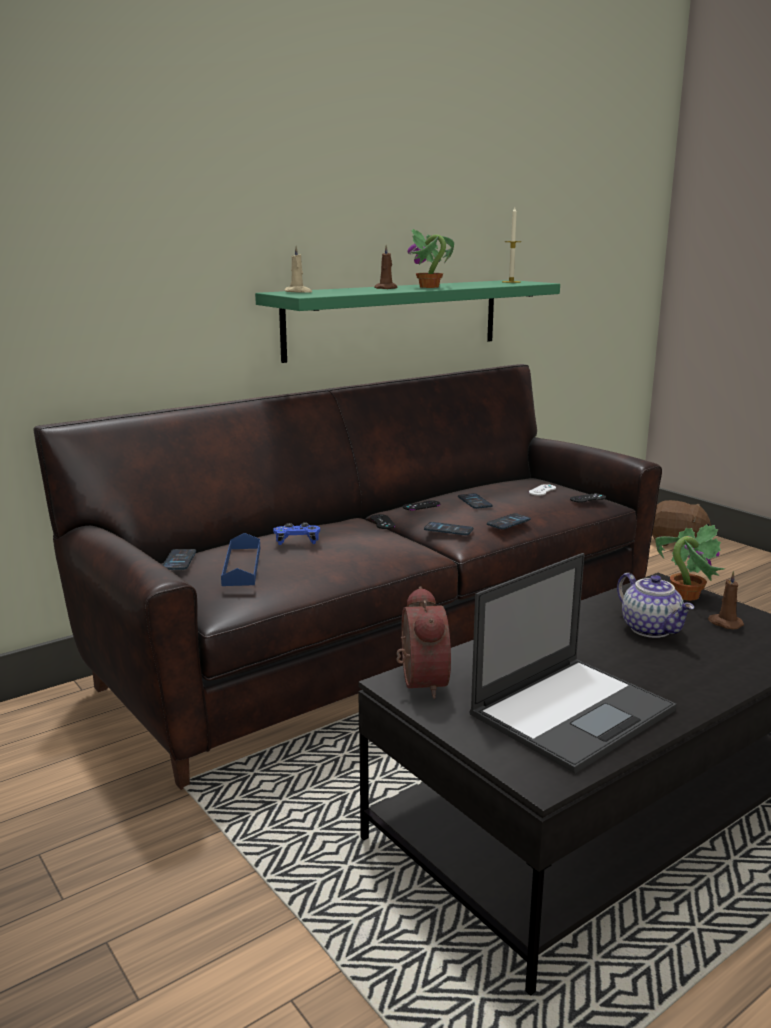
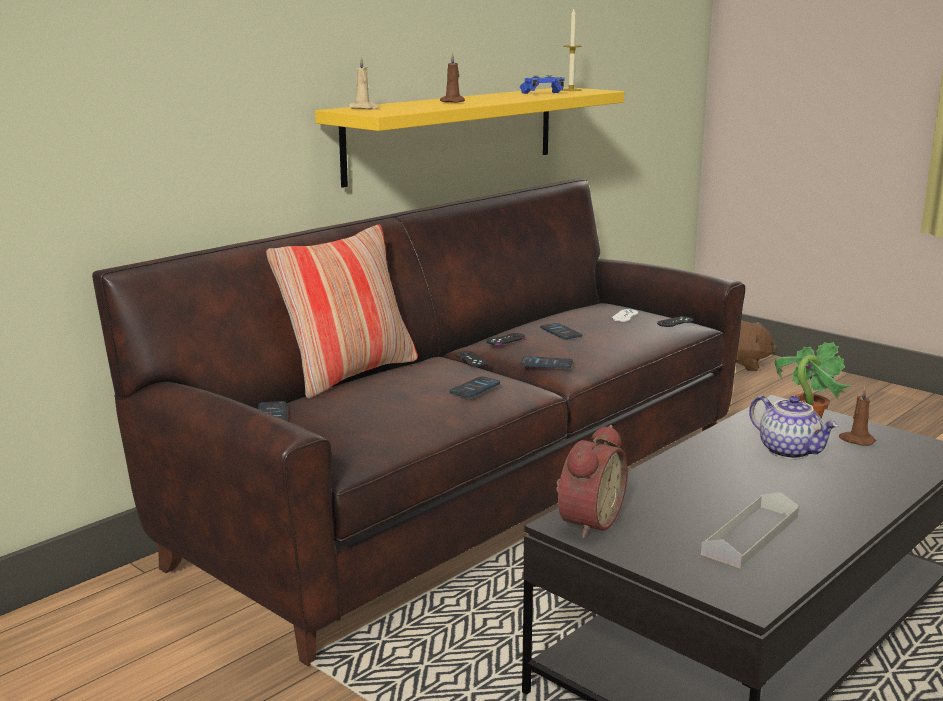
camera: 10 degrees left, 0 degrees up
blue tray [221,533,260,586] -> none
green shelf [255,280,560,363] -> yellow shelf [315,87,625,188]
blue game controller [273,523,320,545] -> blue game controller moved to [519,75,565,94]
alarm clock [396,586,451,699] -> alarm clock turned 45 degrees clockwise [556,425,628,538]
potted plant [407,228,454,288] -> none
laptop [469,553,676,773] -> grey tray [701,492,799,569]
phone [487,513,531,529] -> phone moved to [450,376,500,398]
none -> pillow [266,224,418,398]

